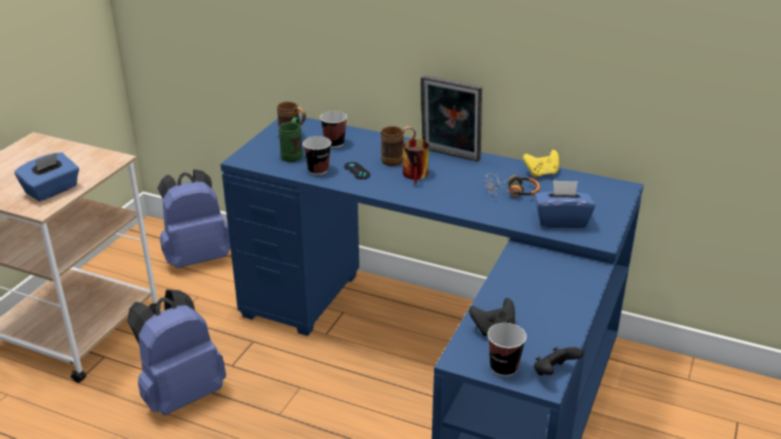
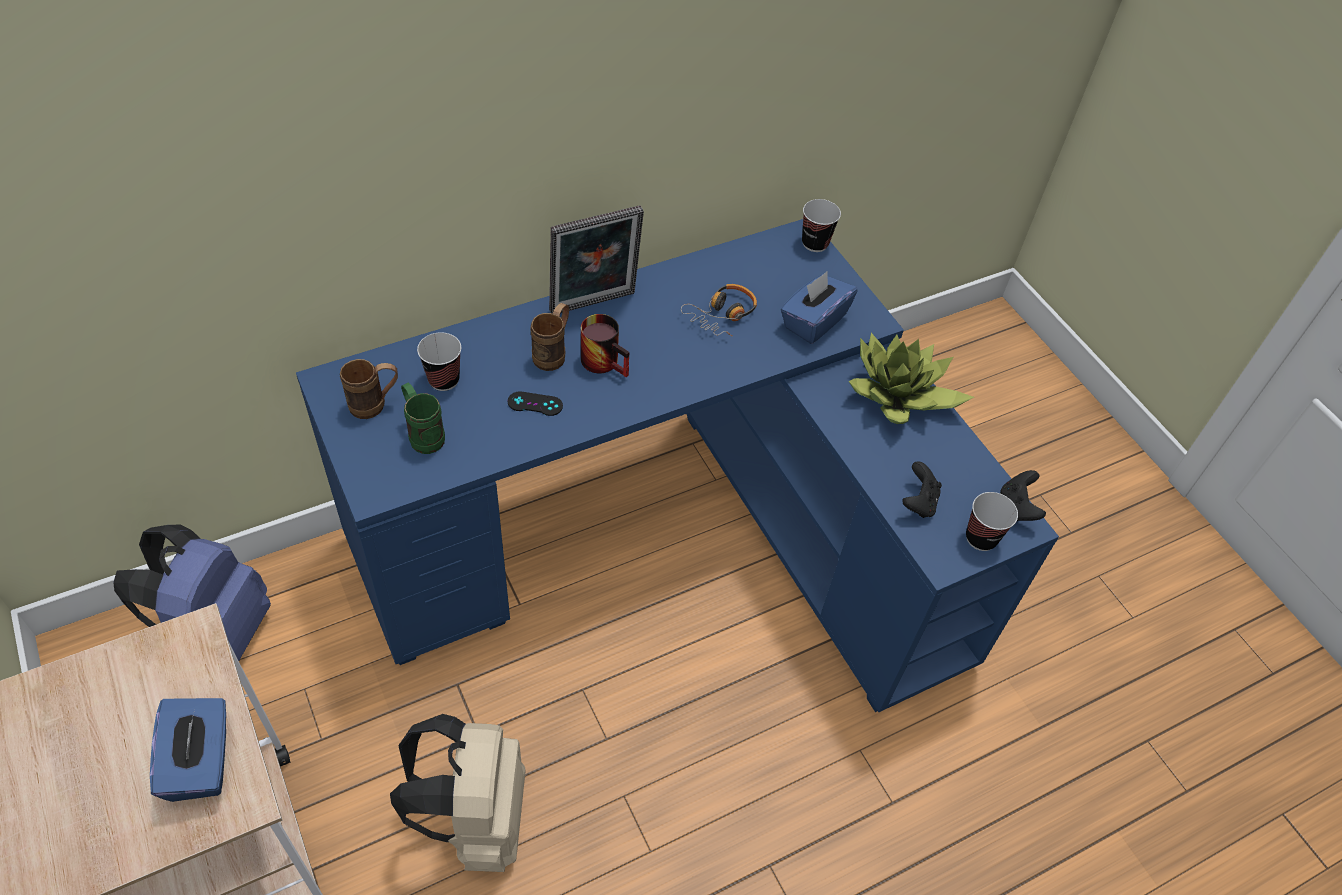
camera: 55 degrees left, 20 degrees up
blue backpack [127,289,226,415] -> beige backpack [390,714,526,872]
cup [303,136,331,175] -> cup moved to [802,199,841,252]
yellow game controller [523,150,559,178] -> none
none -> potted plant [849,333,974,424]

